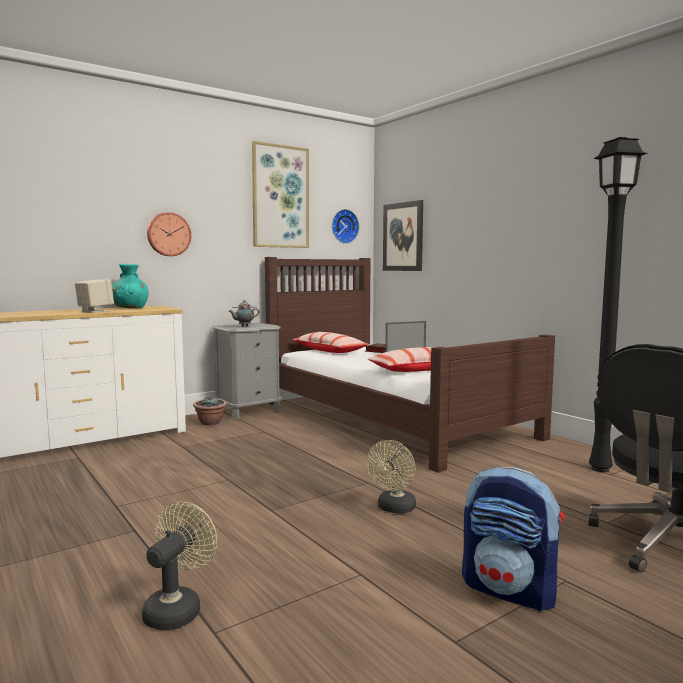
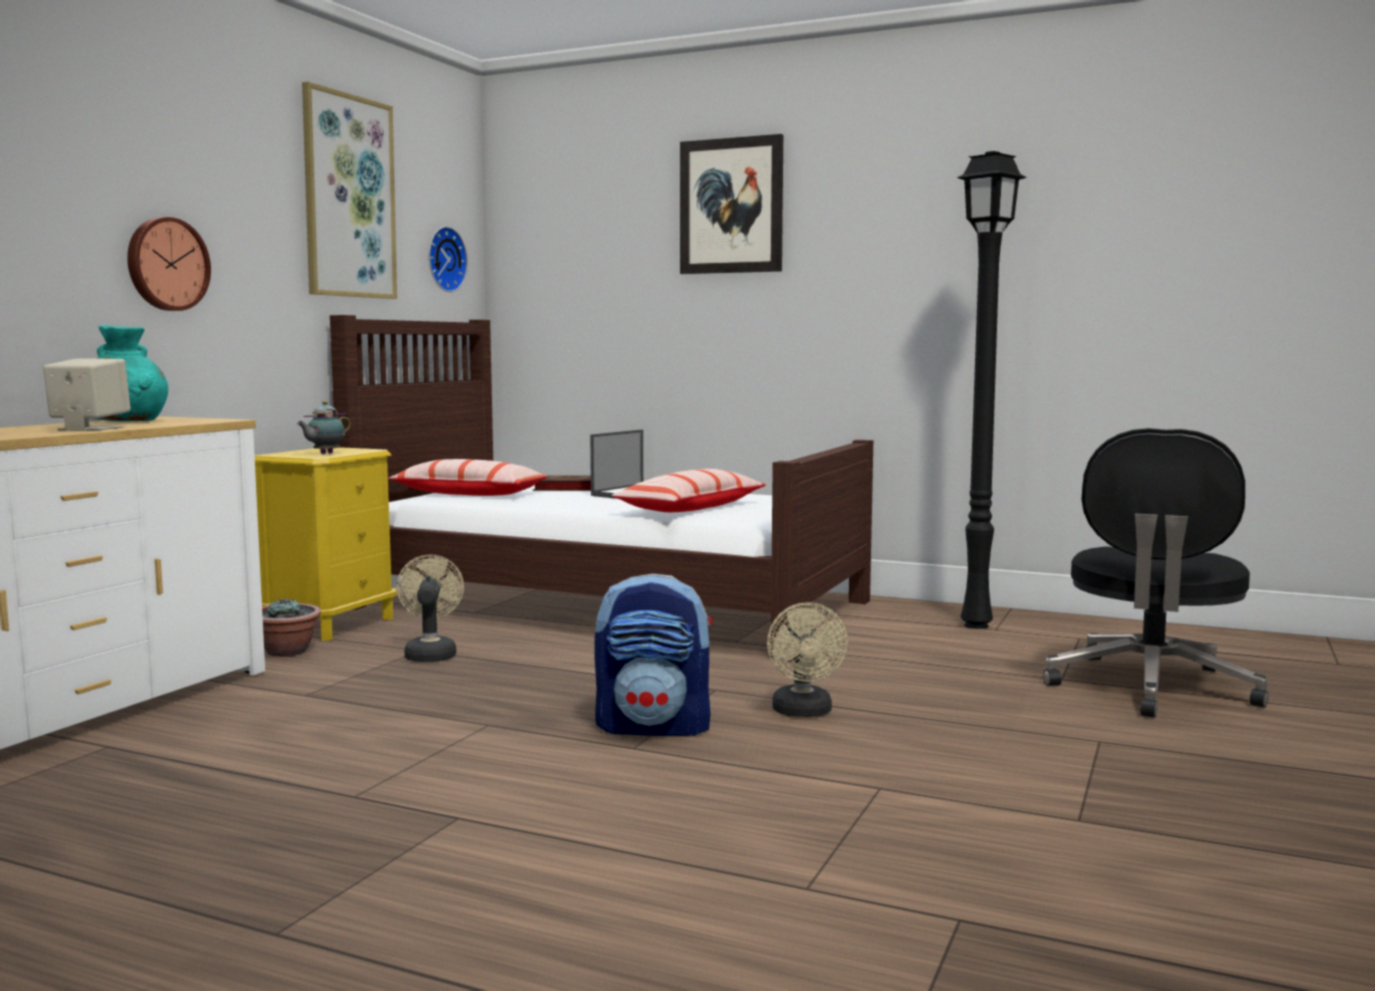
camera: 30 degrees left, 0 degrees up
beige fan [142,502,217,630] -> beige fan moved to [397,554,464,662]
grey nightstand [212,323,282,420] -> yellow nightstand [255,447,397,641]
picture [383,200,423,271] -> picture moved to [680,134,783,274]
backpack [462,467,565,611] -> backpack moved to [594,574,713,737]

